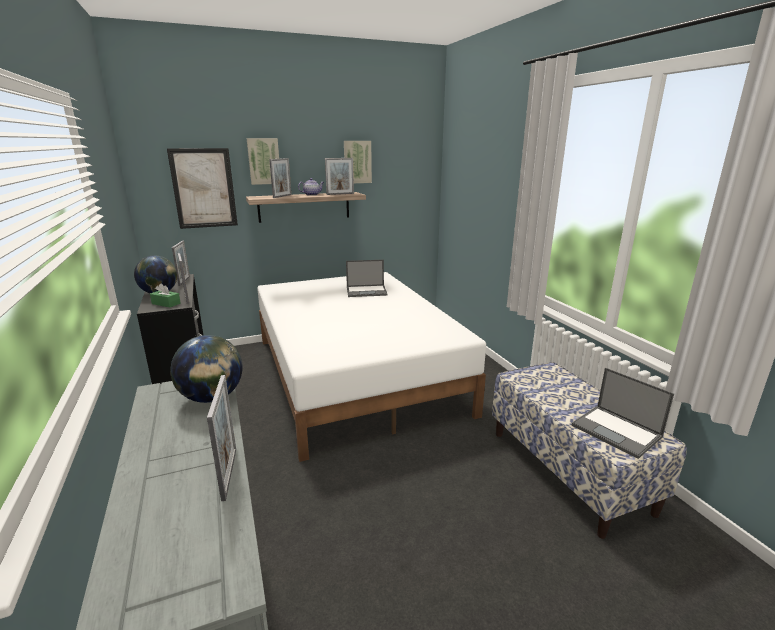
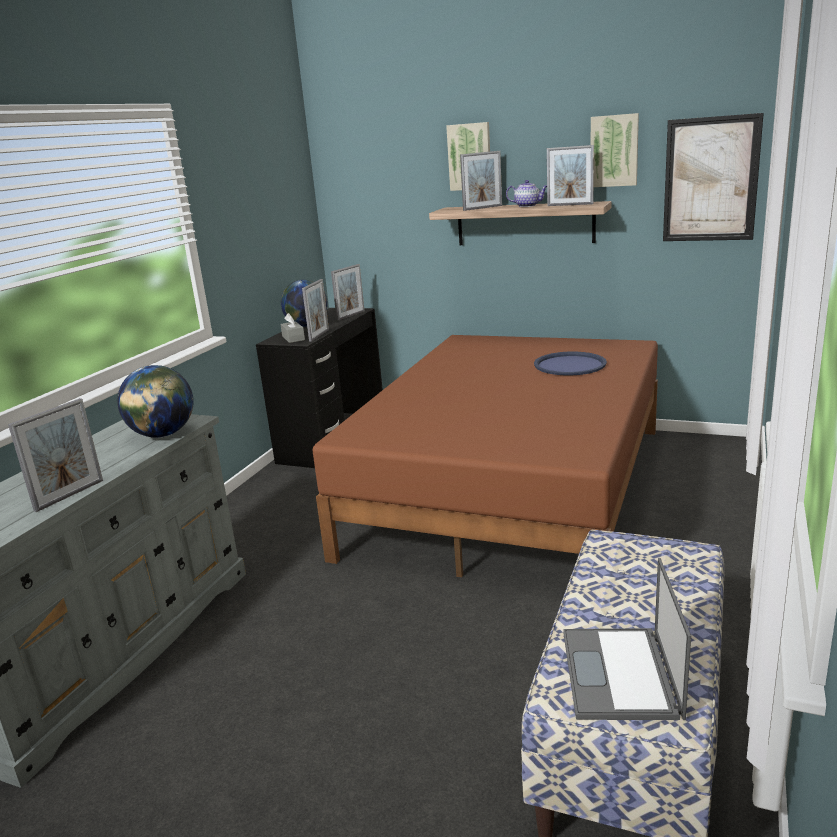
camera: 45 degrees right, 0 degrees up
green tissue box [150,283,181,307] -> grey tissue box [280,313,305,343]
picture [167,148,238,229] -> picture moved to [663,113,764,241]
white bed [257,272,486,462] -> brown bed [313,335,658,577]
laptop [346,260,387,297] -> blue tray [534,352,607,375]

